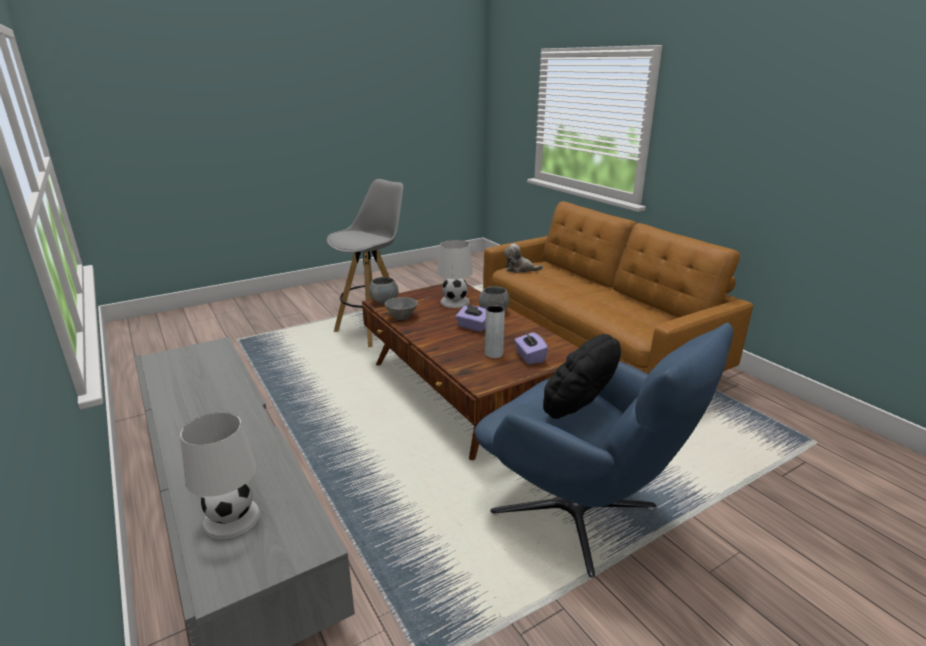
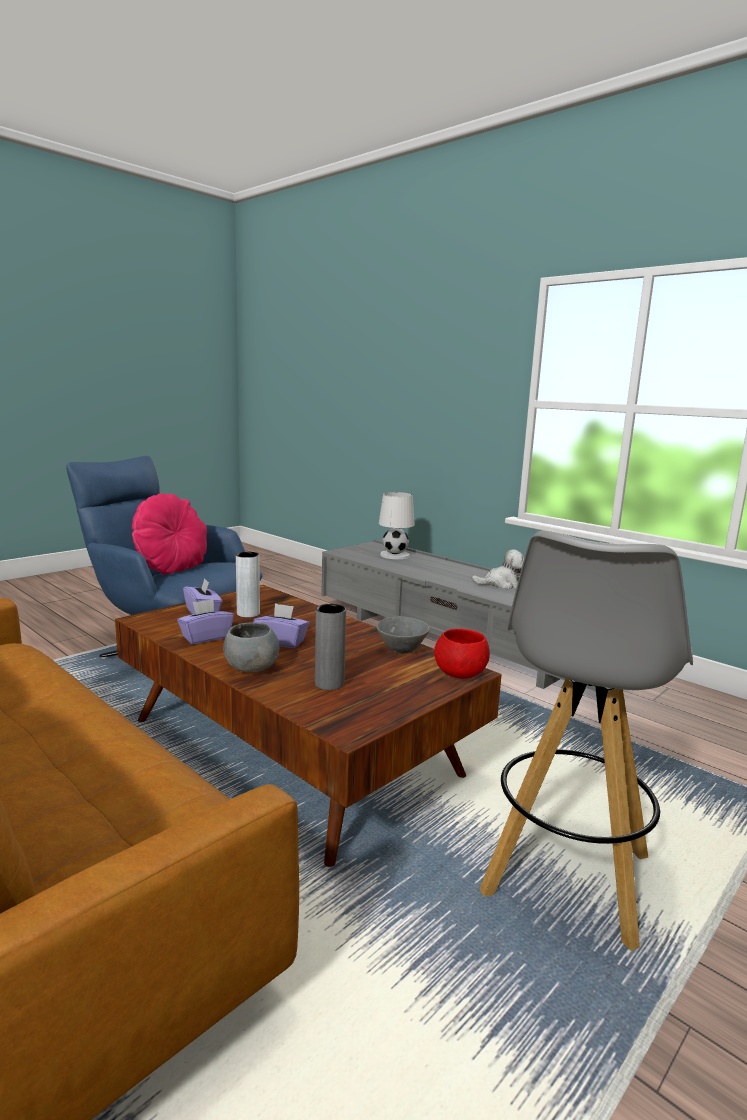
camera: 165 degrees right, 10 degrees down
grey bowl [369,277,398,304] -> red bowl [434,629,490,679]
white table lamp [437,240,473,308] -> grey vase [315,604,346,690]
plush toy [504,244,543,273] -> plush toy moved to [472,549,524,589]
black pillow [543,334,621,419] -> pink pillow [132,493,207,575]
none -> purple tissue box [177,599,234,644]

